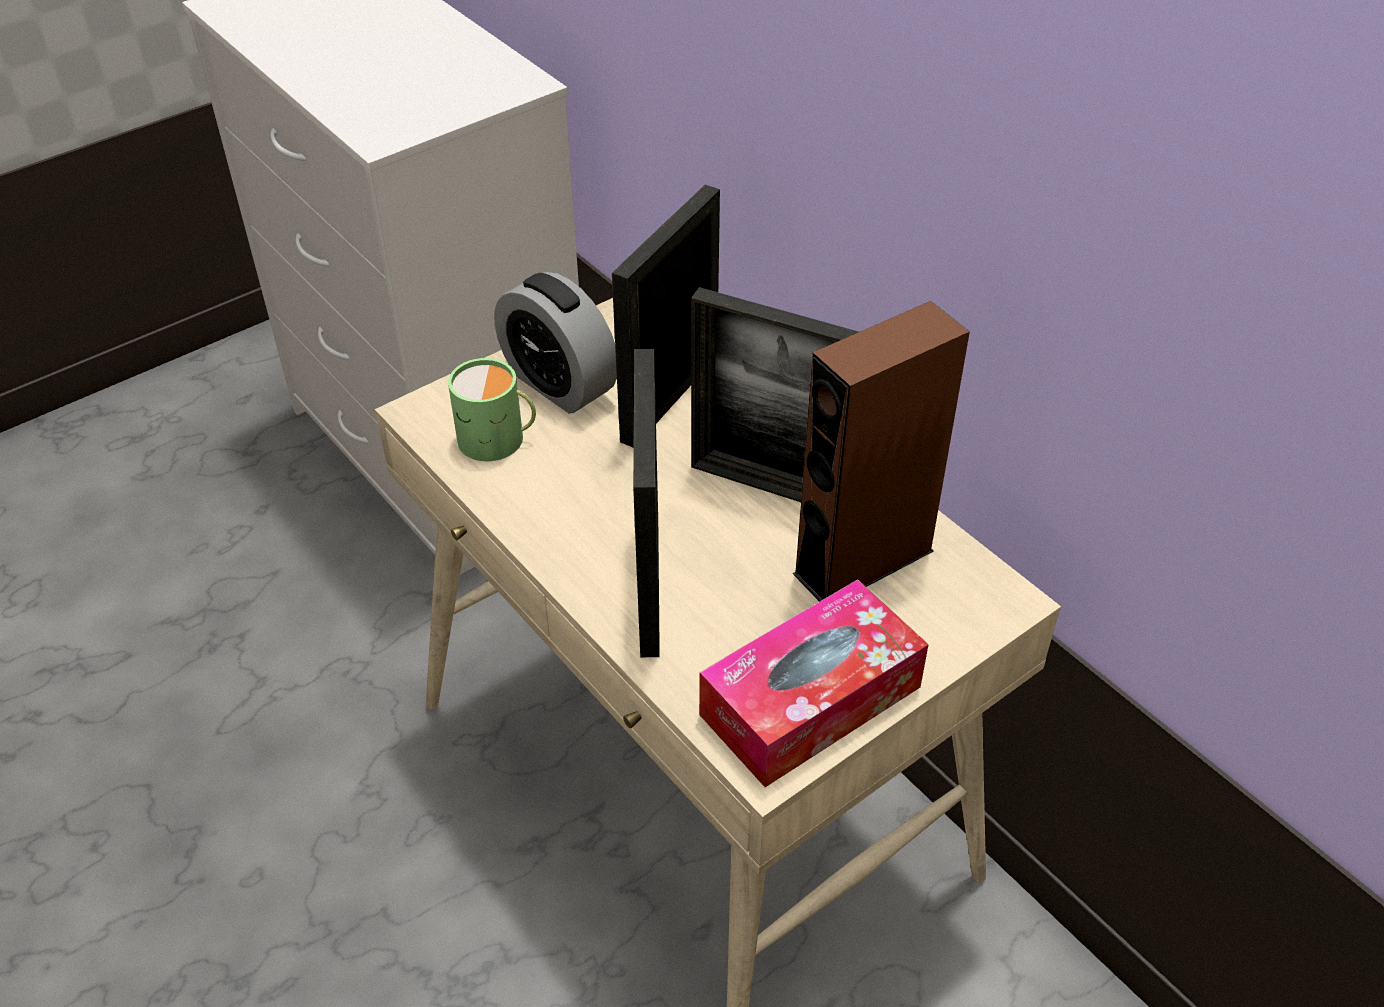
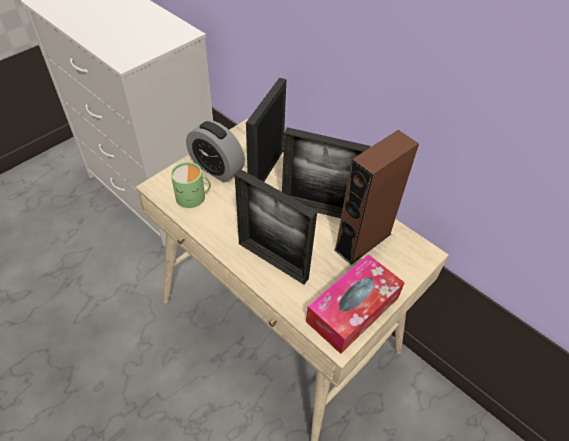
camera: 10 degrees left, 5 degrees up
picture frame [633,349,660,657] -> picture frame turned 45 degrees counterclockwise [235,169,317,284]

